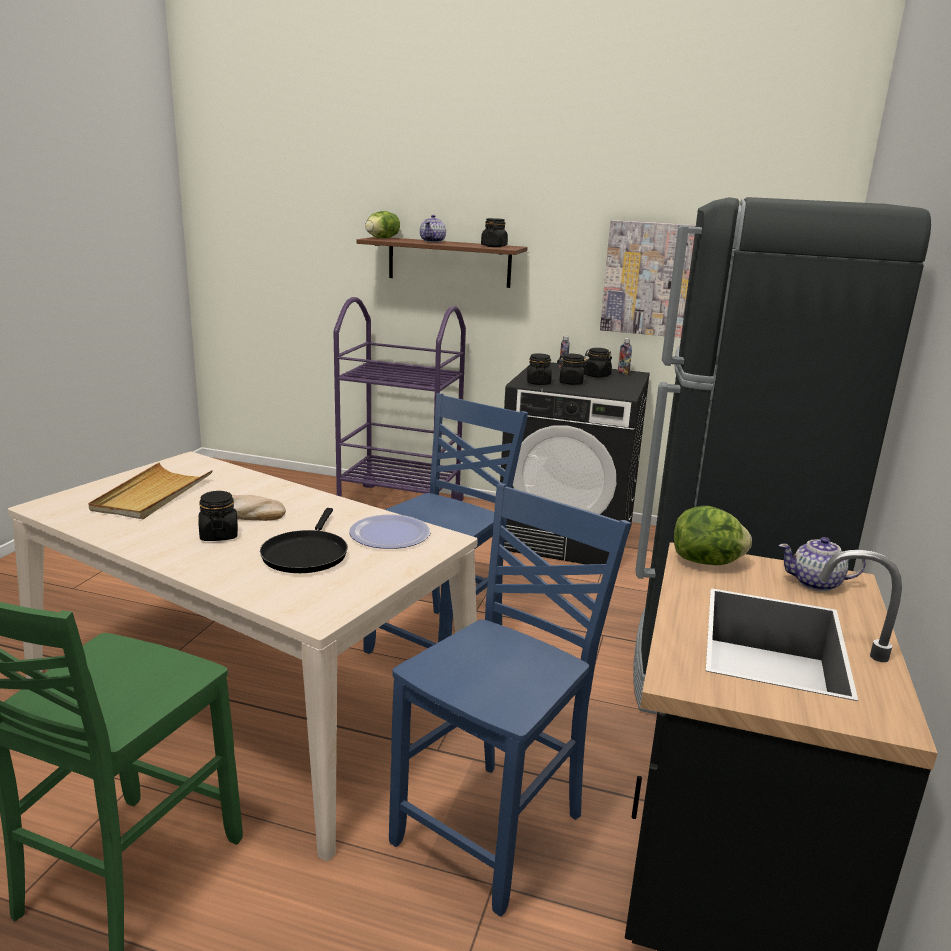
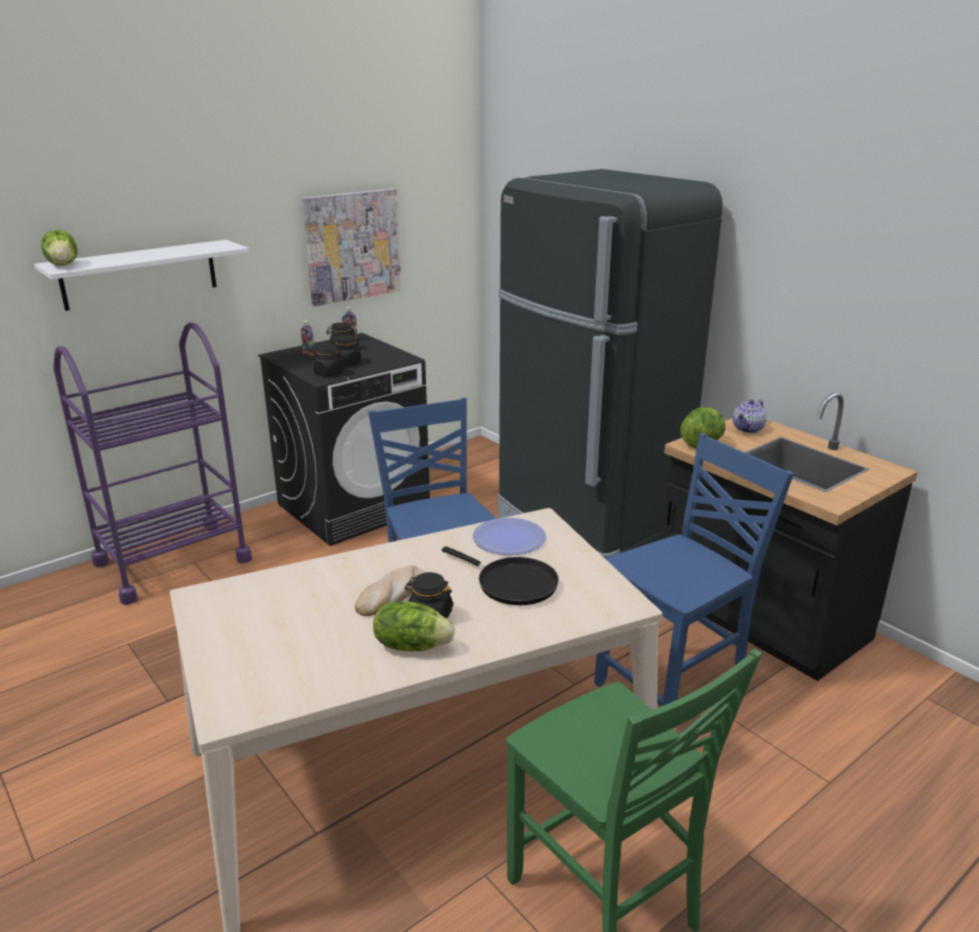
camera: 55 degrees left, 5 degrees up
beige tray [88,462,213,519] -> none
brown shelf [357,237,527,288] -> white shelf [34,240,249,311]
blue chair [389,483,631,917] -> blue chair turned 75 degrees clockwise [594,433,794,706]
teapot [420,215,446,242] -> none
black jar [481,218,508,247] -> none
none -> lettuce [373,602,455,652]

